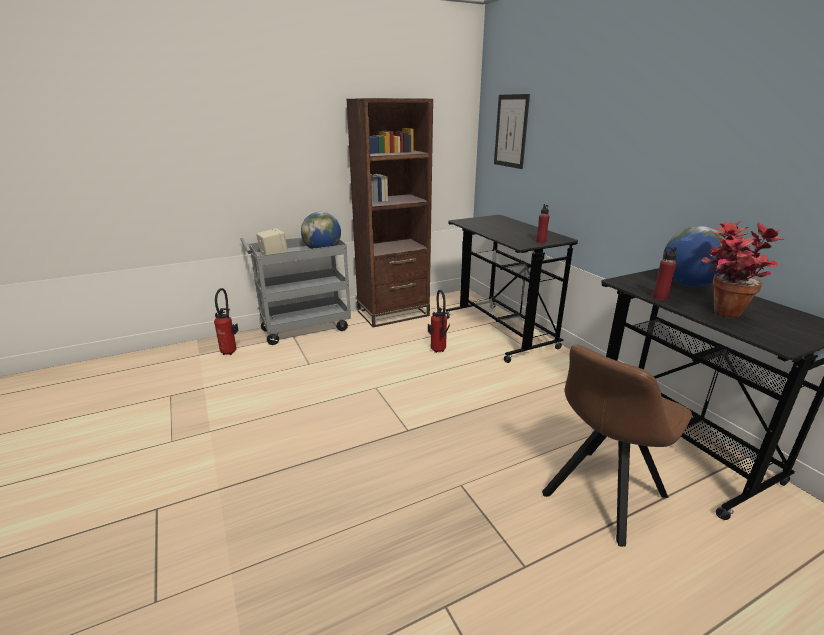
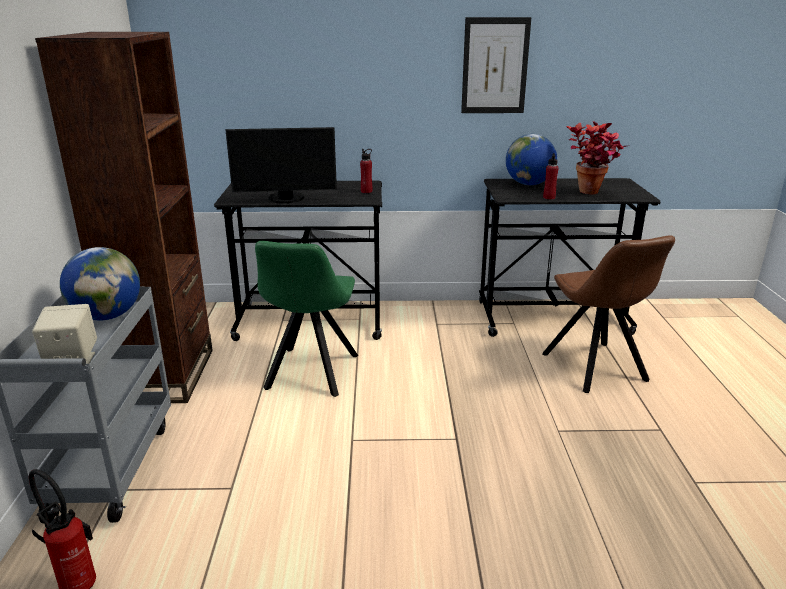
camera: 65 degrees left, 0 degrees up
fire extinguisher [428,290,450,353] -> green chair [255,241,358,397]
picture [494,94,530,169] -> picture moved to [461,17,531,113]
none -> monitor [225,127,337,203]

